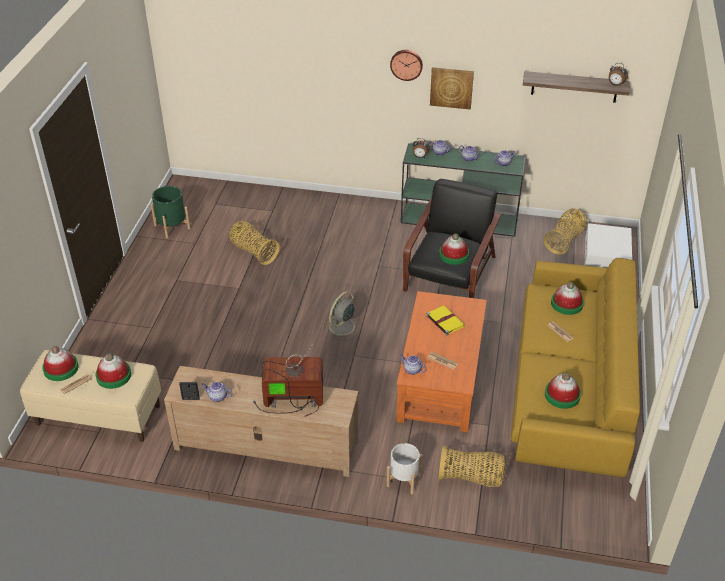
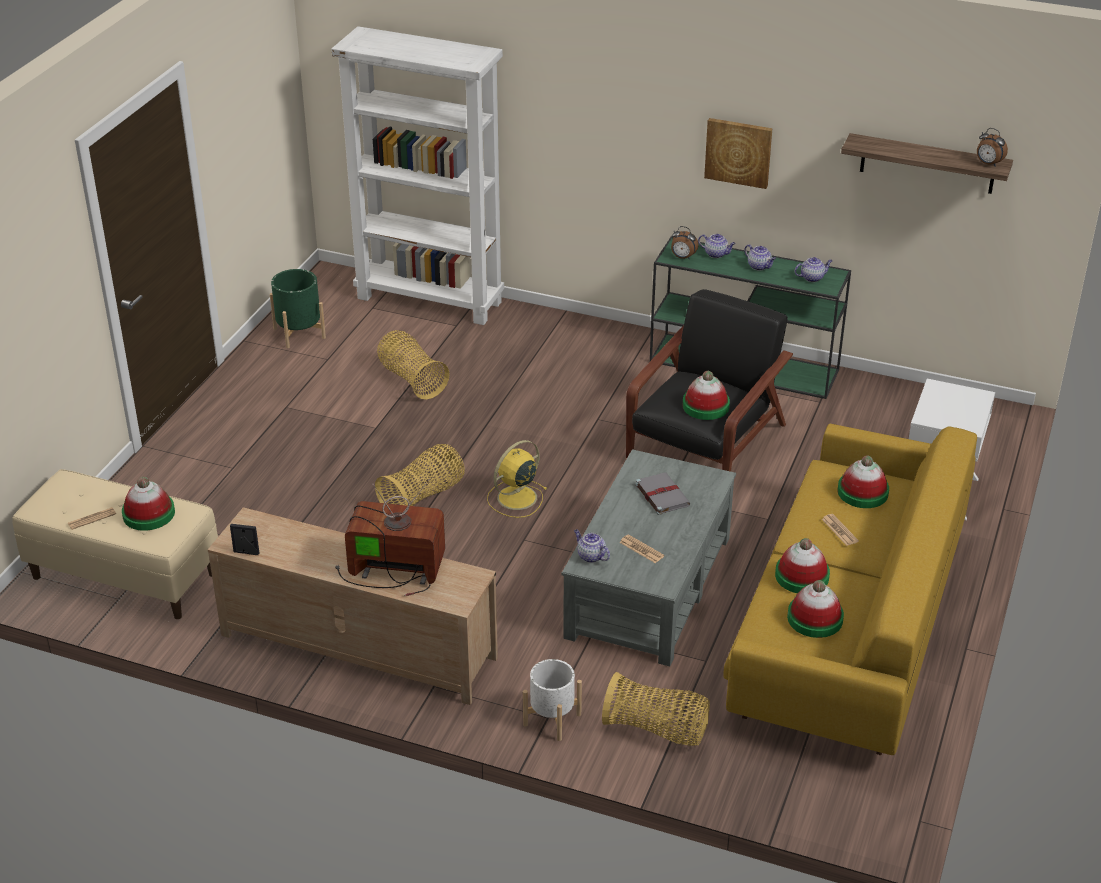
camera: 10 degrees right, 5 degrees down
hat [42,346,78,381] -> hat moved to [775,538,830,593]
teapot [201,382,232,402] -> none
grey fan [323,291,360,341] -> yellow fan [487,440,547,518]
wall clock [390,50,423,81] -> none
orange coffee table [396,291,487,432] -> grey coffee table [562,449,736,666]
yellow book [427,306,465,335] -> grey book [635,472,690,515]
basket [544,209,587,254] -> basket moved to [375,444,465,506]
none -> white bookcase [331,26,504,325]

